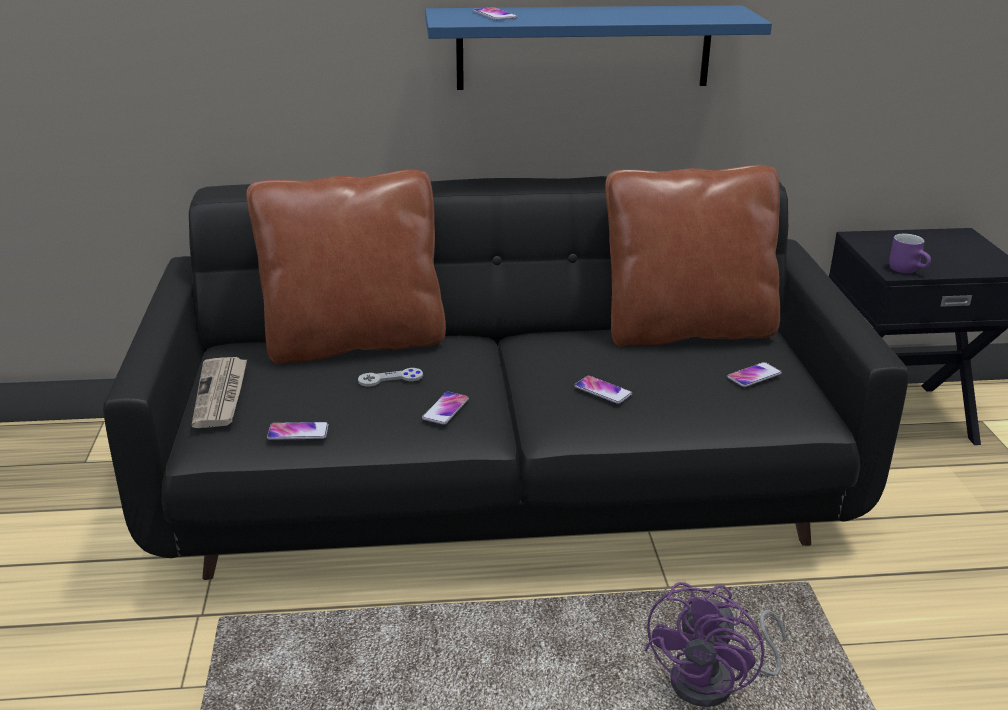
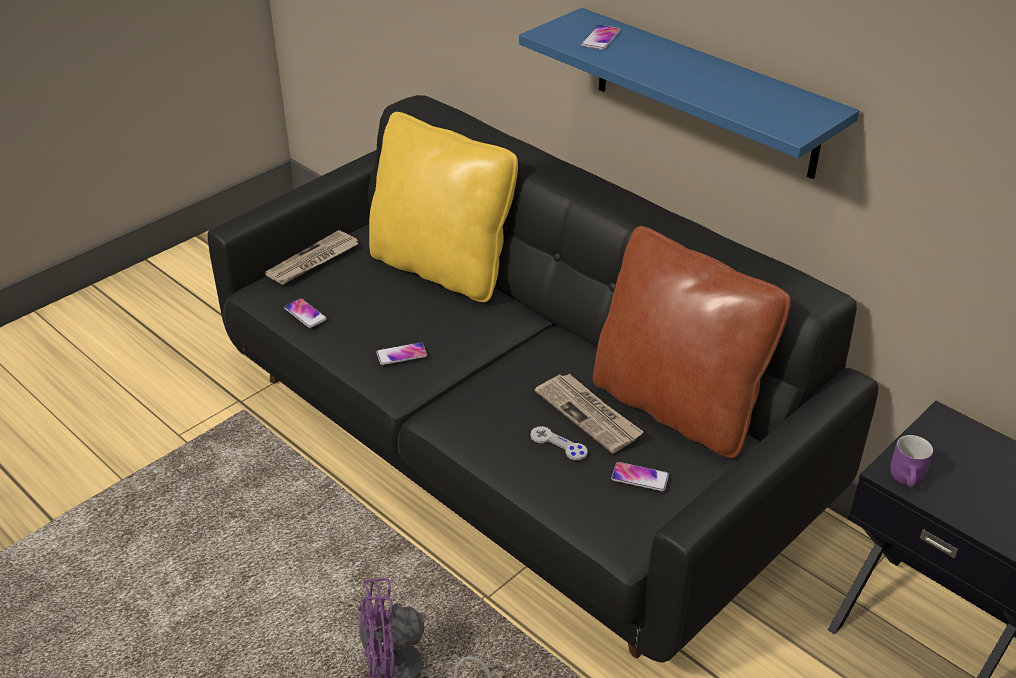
camera: 50 degrees right, 10 degrees up
brown pillow [246,170,446,364] -> yellow pillow [369,112,518,302]
grey game controller [358,368,423,386] -> grey game controller moved to [530,426,588,460]
phone [574,376,632,404] -> none
none -> newspaper [535,374,644,453]

